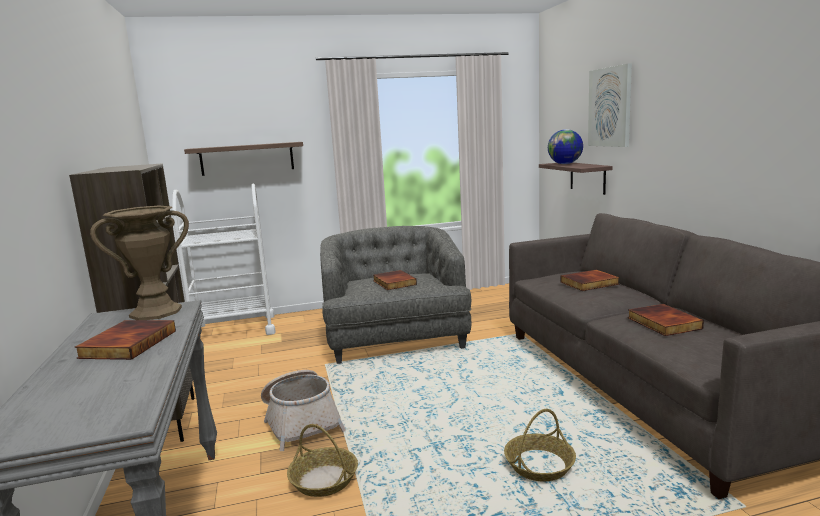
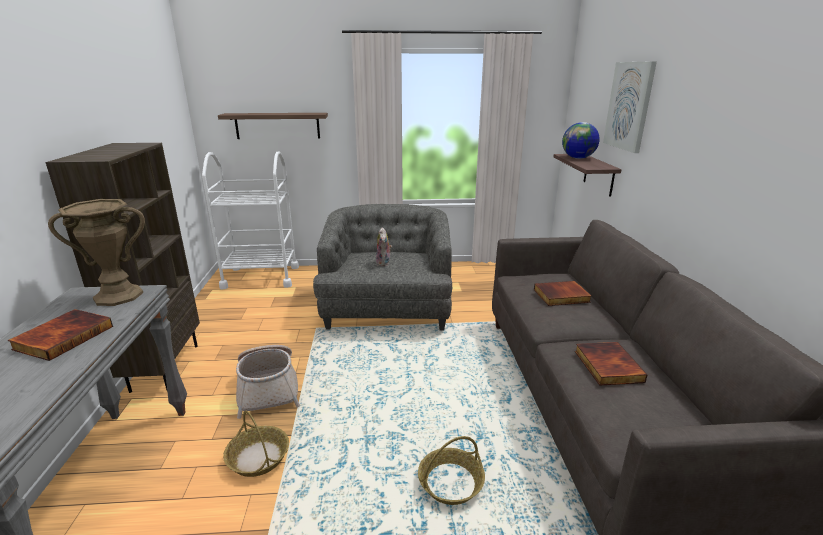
camera: 10 degrees right, 10 degrees up
book [373,270,417,290] -> plush toy [376,227,392,266]

